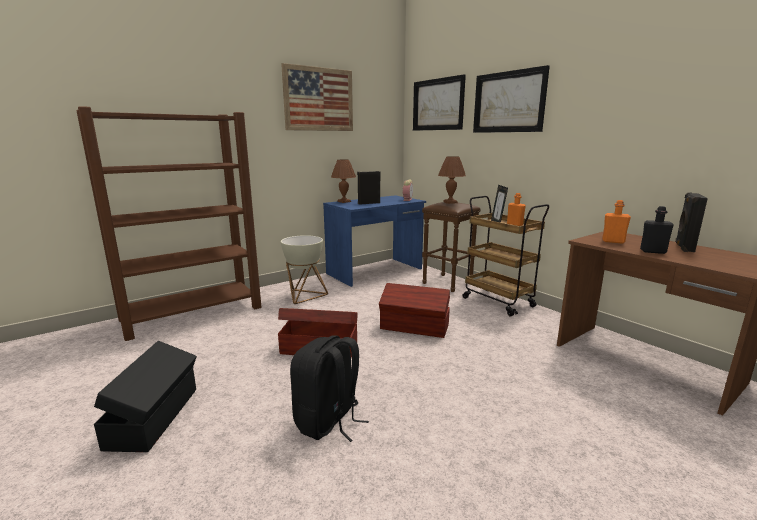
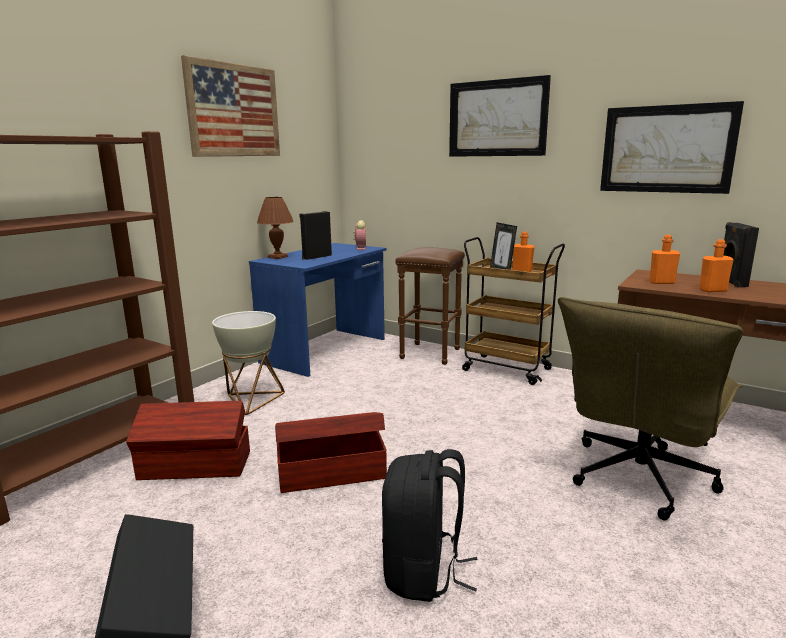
camera: 20 degrees left, 0 degrees up
brown storage box [379,283,450,338] -> brown storage box moved to [126,401,250,480]
picture [413,74,466,131] -> picture moved to [600,101,744,194]
brown table lamp [438,156,466,204] -> none
black bottle [640,206,674,254] -> orange bottle [699,240,734,292]
none -> beige office chair [558,297,743,520]

